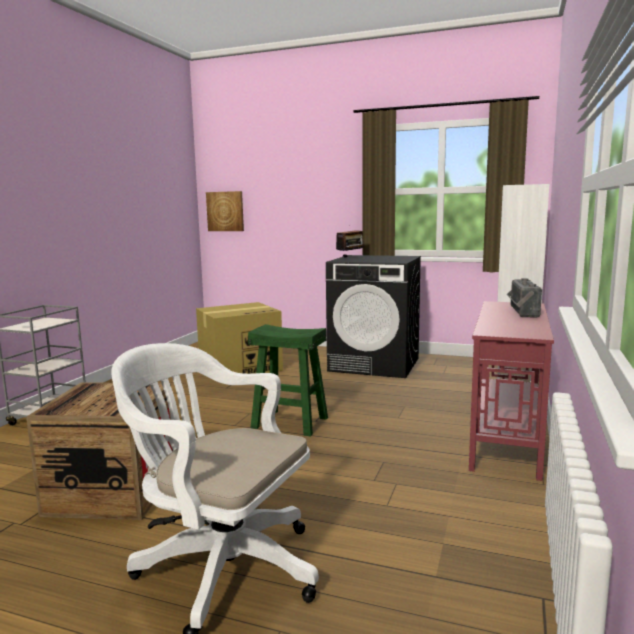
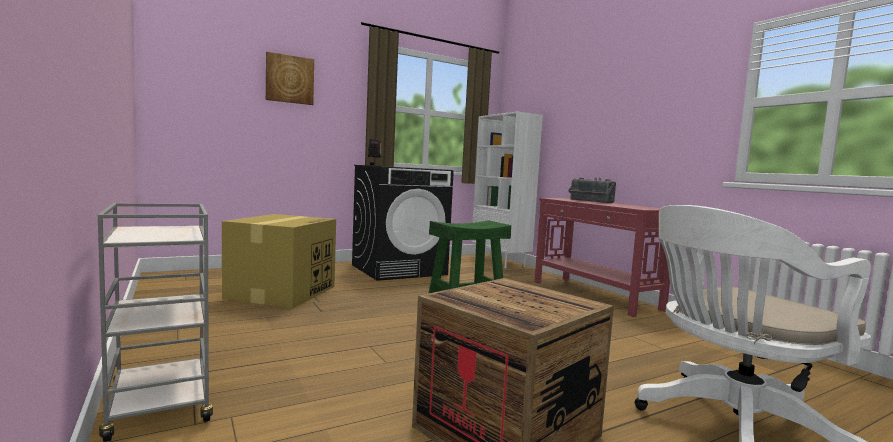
camera: 50 degrees left, 5 degrees down
picture [206,191,244,231] -> picture moved to [266,52,314,105]

